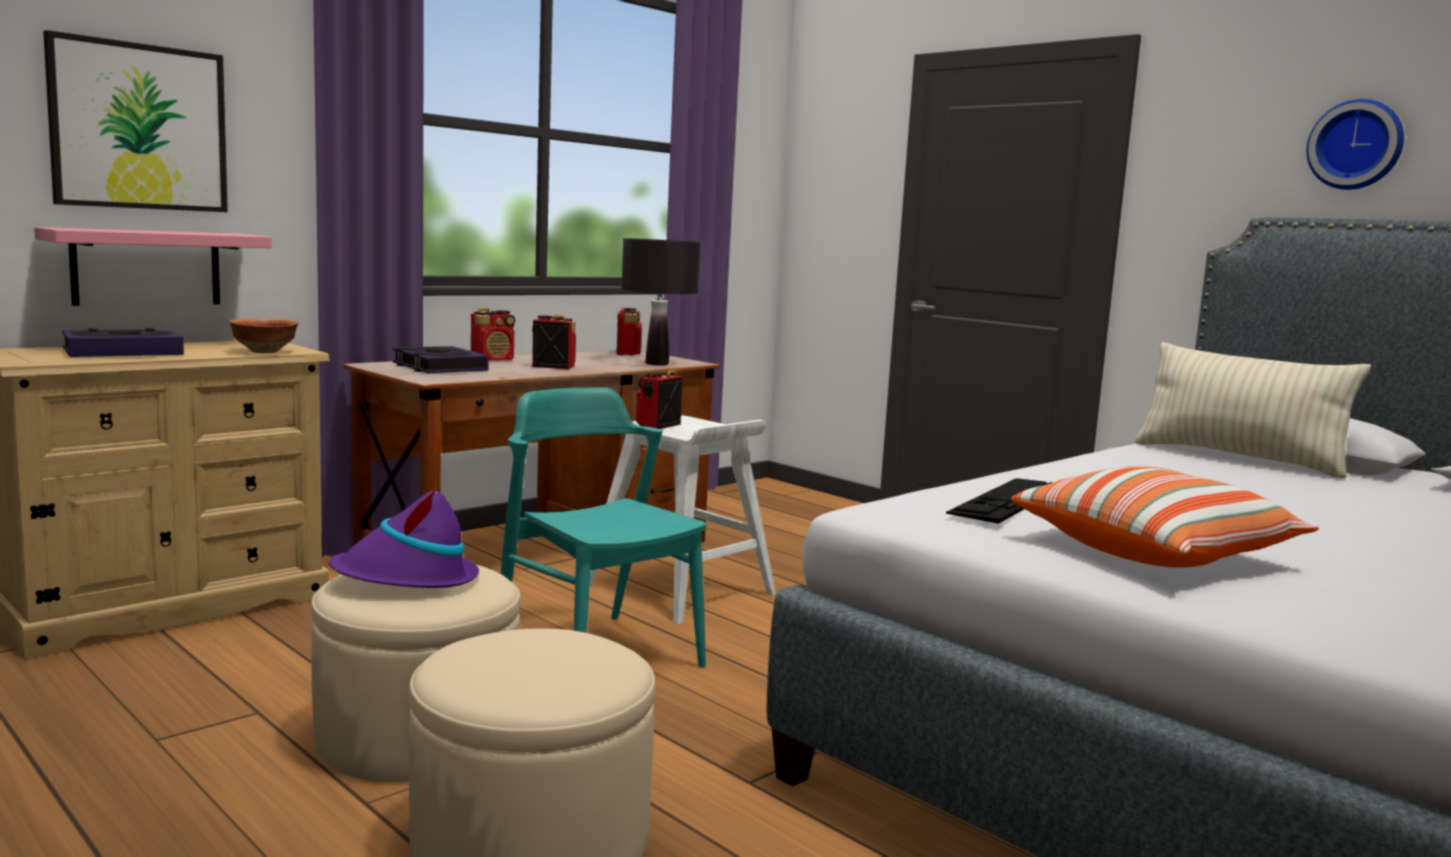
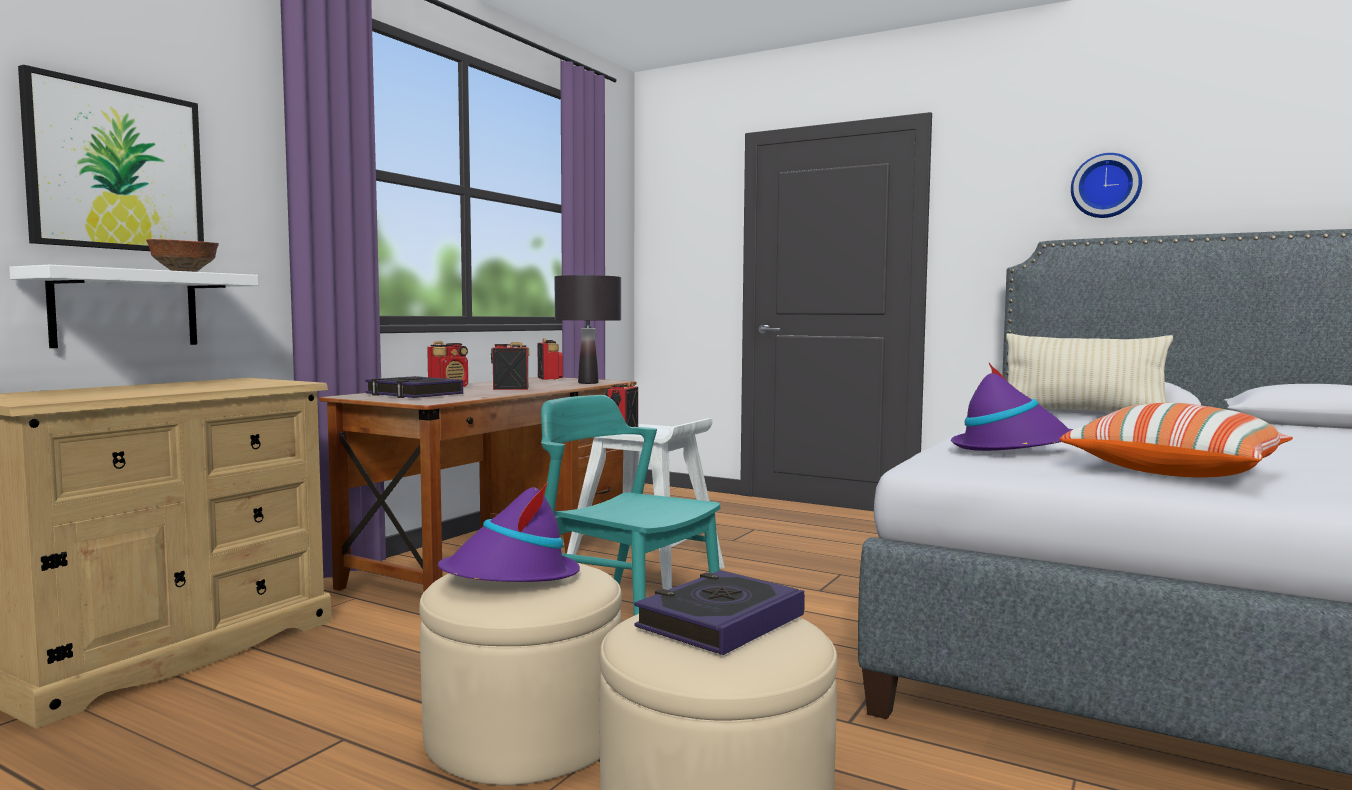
camera: 15 degrees left, 5 degrees down
pink shelf [34,227,272,306] -> white shelf [9,265,258,348]
book [62,328,184,357] -> book moved to [634,570,805,655]
bowl [229,319,298,353] -> bowl moved to [146,239,219,272]
keyboard [946,478,1054,524] -> purple hat [951,362,1073,451]

